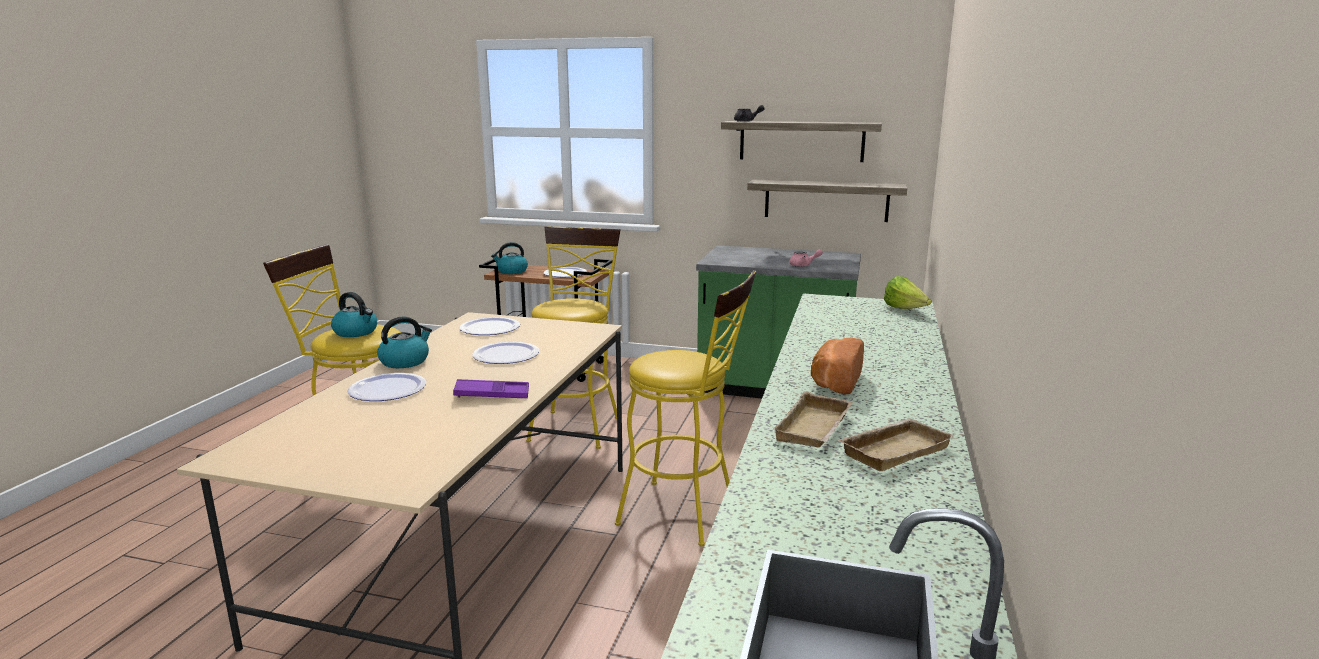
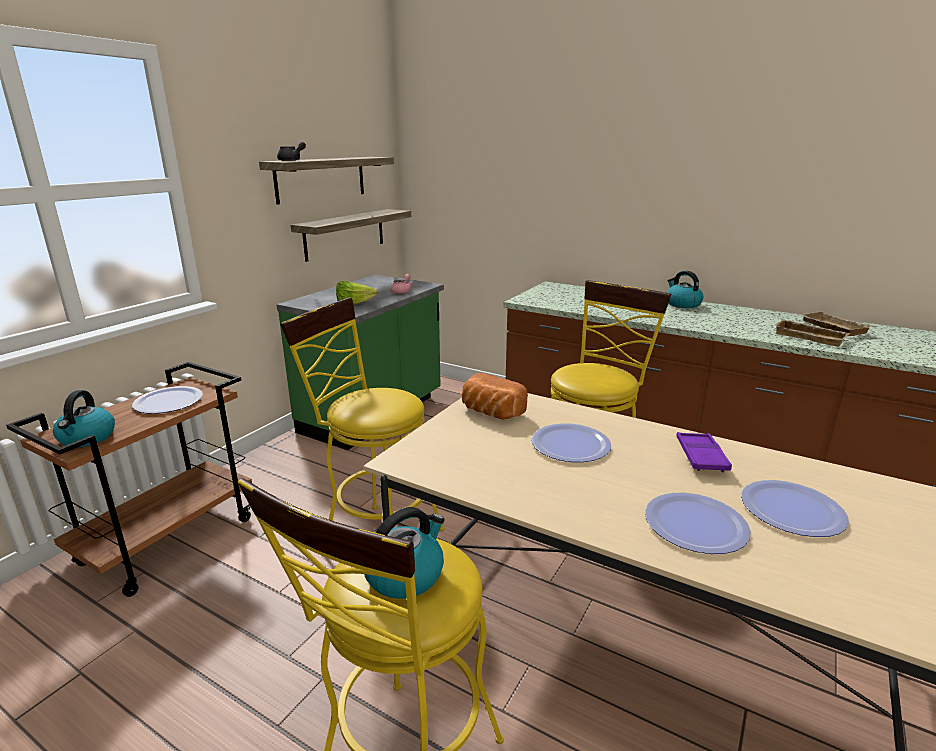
camera: 75 degrees left, 5 degrees up
kettle [377,317,432,368] -> kettle moved to [666,271,703,308]
plate [459,317,520,335] -> plate moved to [741,480,849,537]
bread [811,338,864,395] -> bread moved to [462,373,528,419]
lettuce [884,276,931,309] -> lettuce moved to [336,281,378,304]

